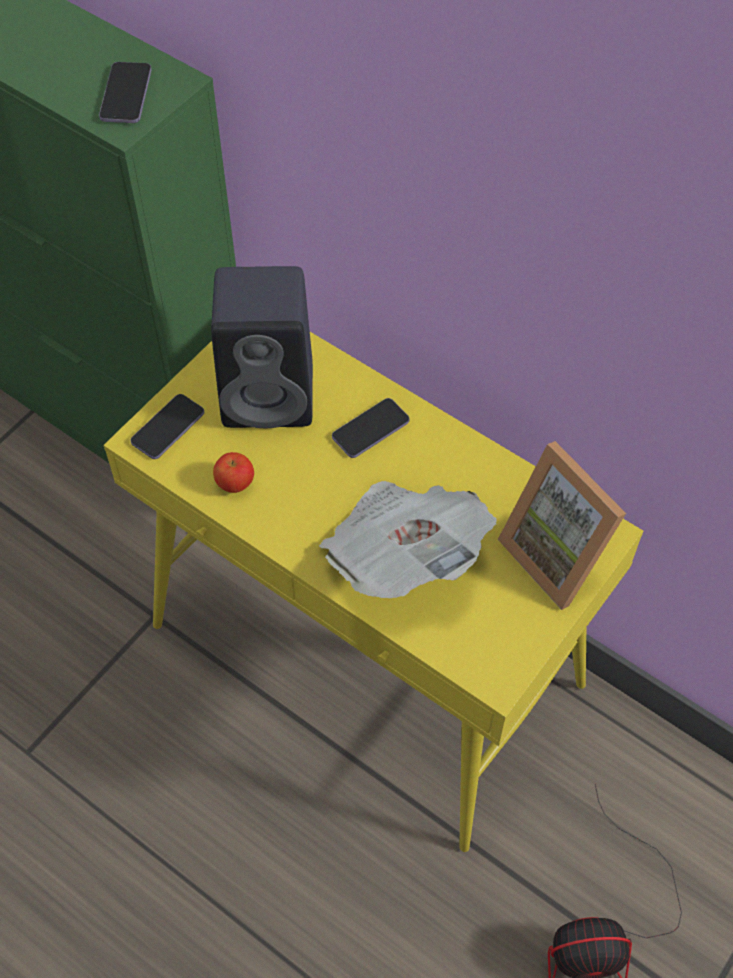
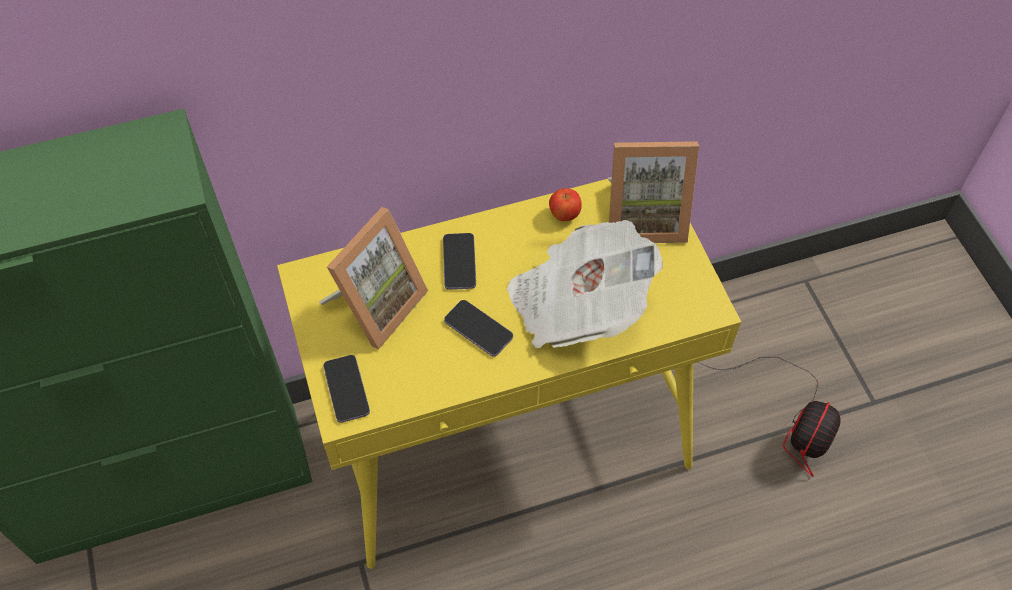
camera: 55 degrees left, 0 degrees up
phone [99,62,152,123] -> phone moved to [444,300,513,356]
black speaker [211,266,313,428] -> picture frame [319,207,428,349]
apple [213,452,254,493] -> apple moved to [549,188,582,221]

